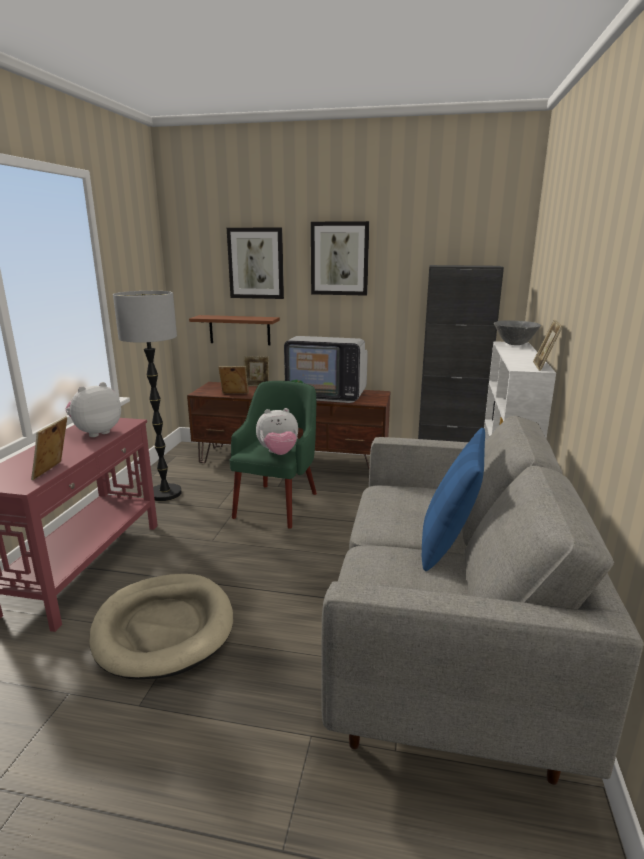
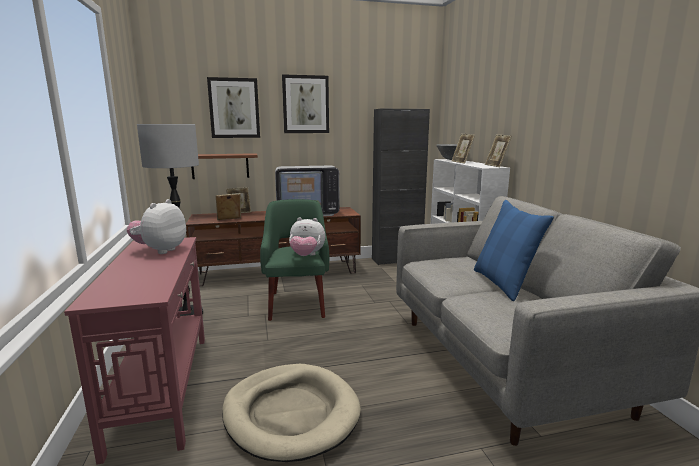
camera: 25 degrees left, 5 degrees down
picture frame [31,416,67,480] -> picture frame moved to [452,134,475,164]
plush toy [256,408,298,455] -> plush toy turned 45 degrees clockwise [289,218,325,256]

